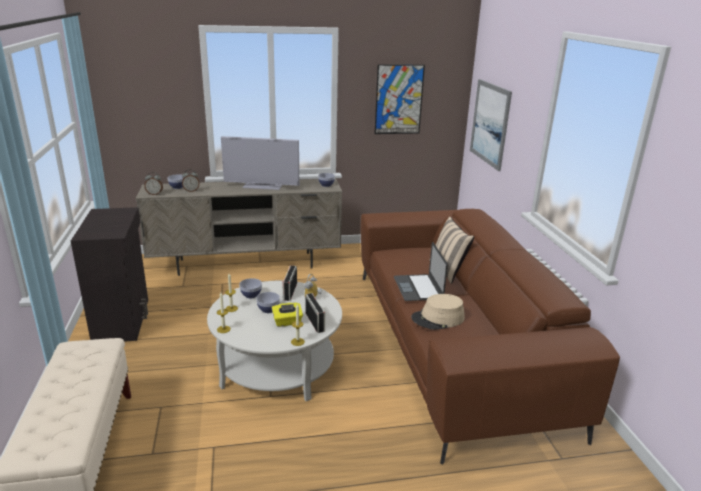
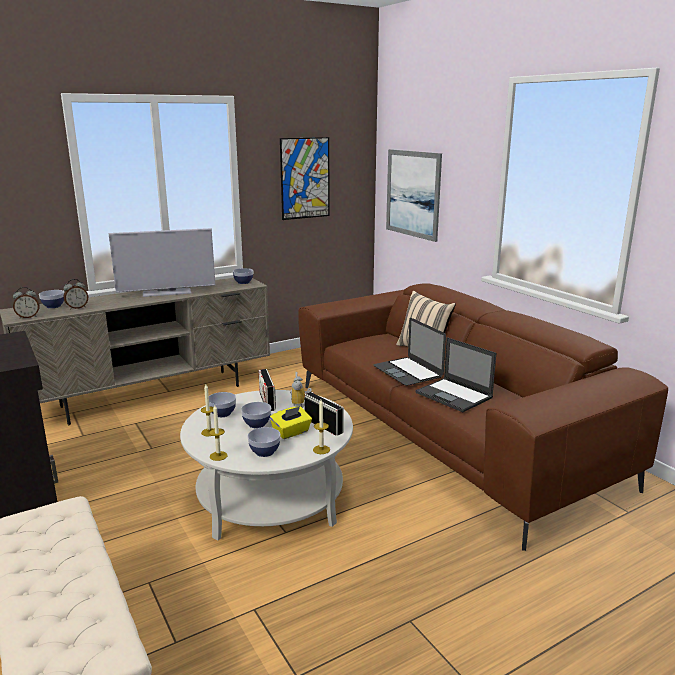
camera: 20 degrees left, 5 degrees down
beige hat [411,294,465,330] -> laptop [416,337,496,412]
none -> bowl [248,427,280,457]

